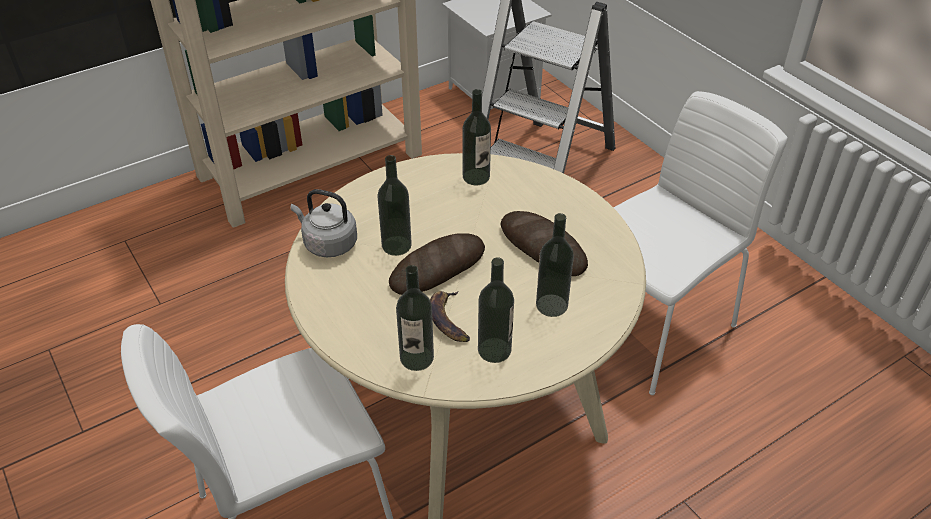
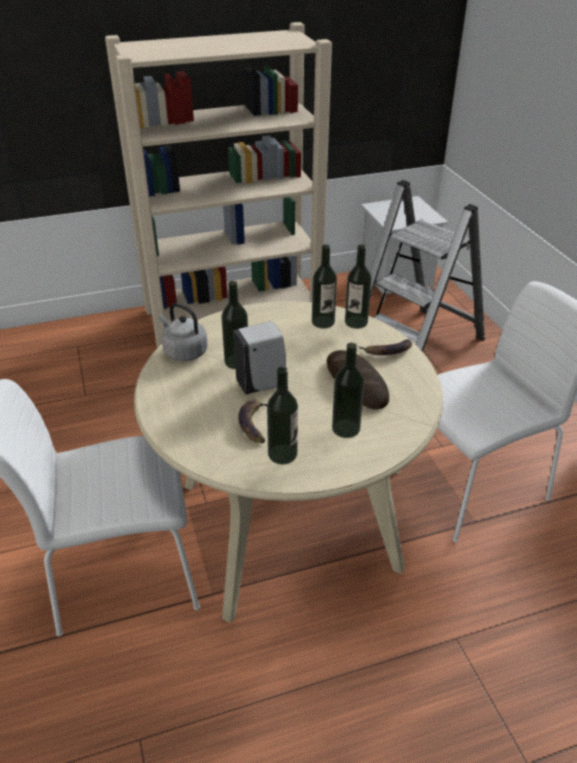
camera: 15 degrees right, 5 degrees down
bread [389,233,485,295] -> white soap dispenser [233,321,286,395]
bottle [396,265,434,371] -> bottle moved to [345,245,372,329]
none -> banana [358,339,412,355]

